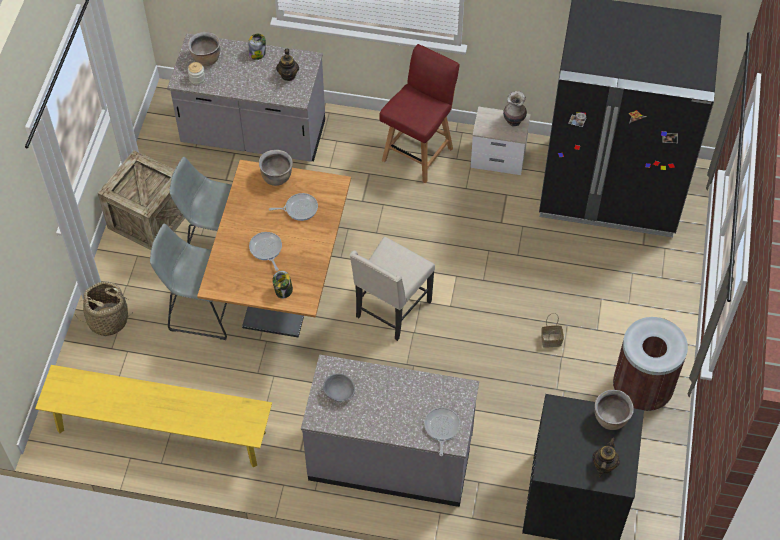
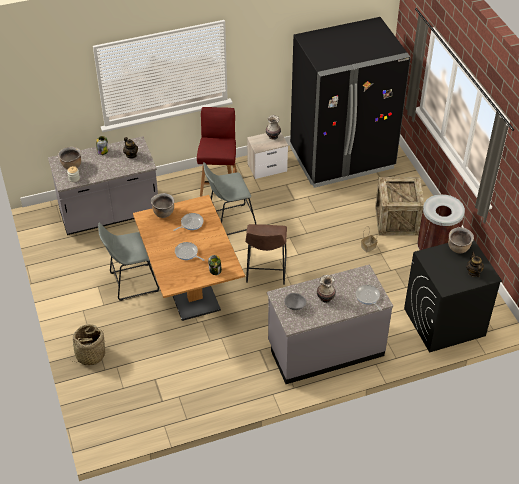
camera: 30 degrees left, 10 degrees down
yellow bench [35,365,272,467] -> none
crate [98,150,185,250] -> crate moved to [375,177,424,236]
grey stool [150,223,227,340] -> grey stool moved to [203,162,256,235]
beige chair [350,237,435,341] -> brown stool [245,224,287,285]
none -> vase [317,275,336,303]

